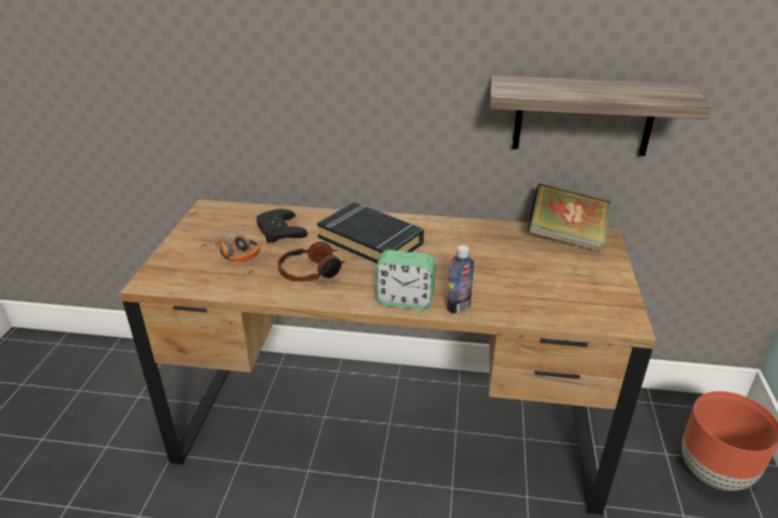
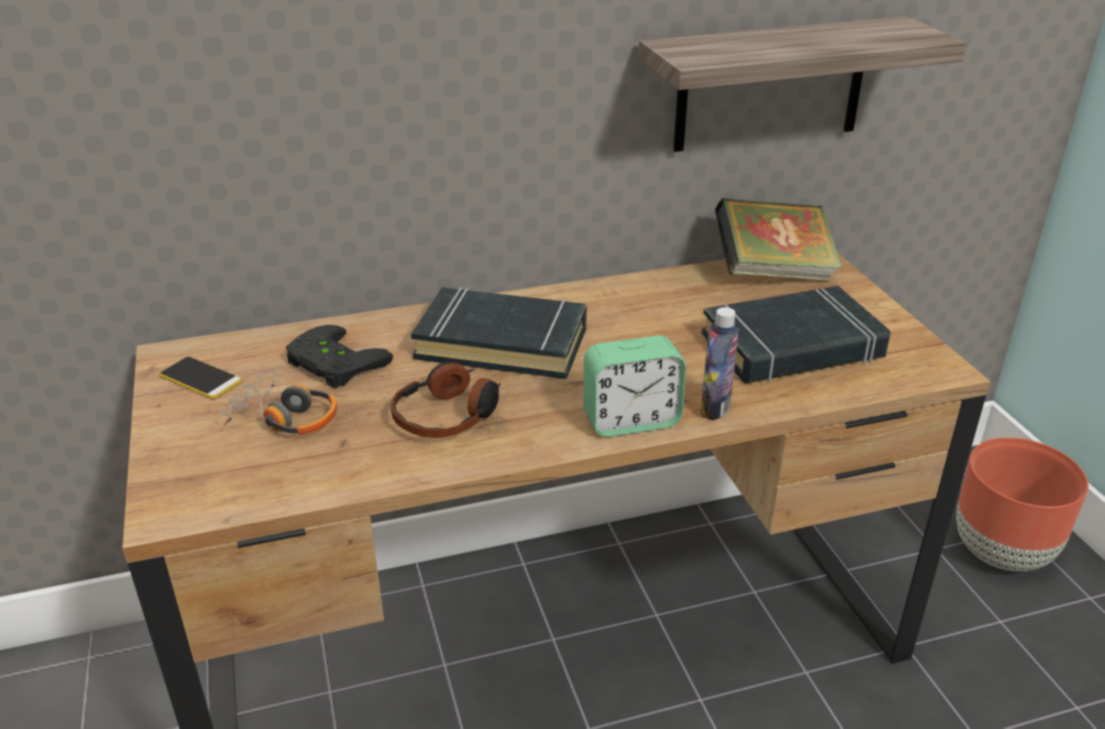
camera: 25 degrees left, 0 degrees up
none -> phone [159,357,242,399]
none -> black book [701,286,891,383]

